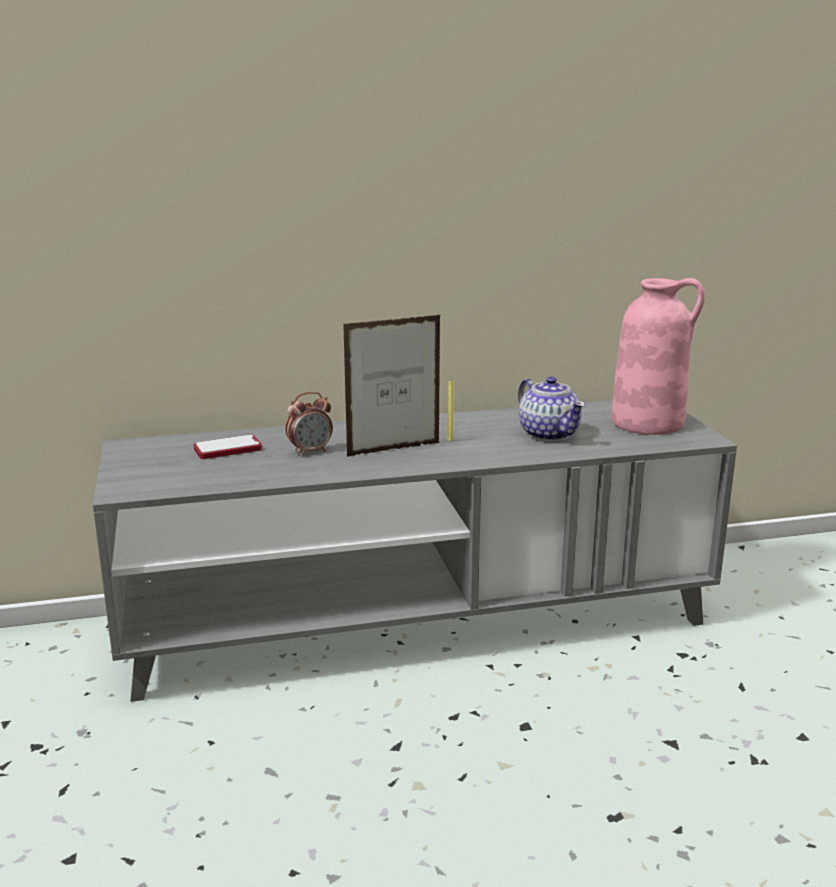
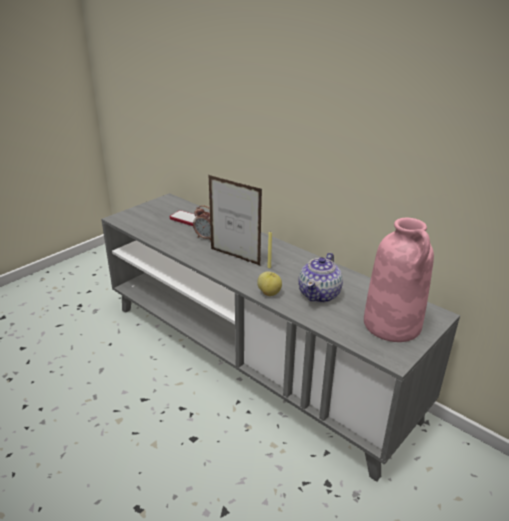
camera: 55 degrees right, 10 degrees up
none -> apple [257,271,282,296]

